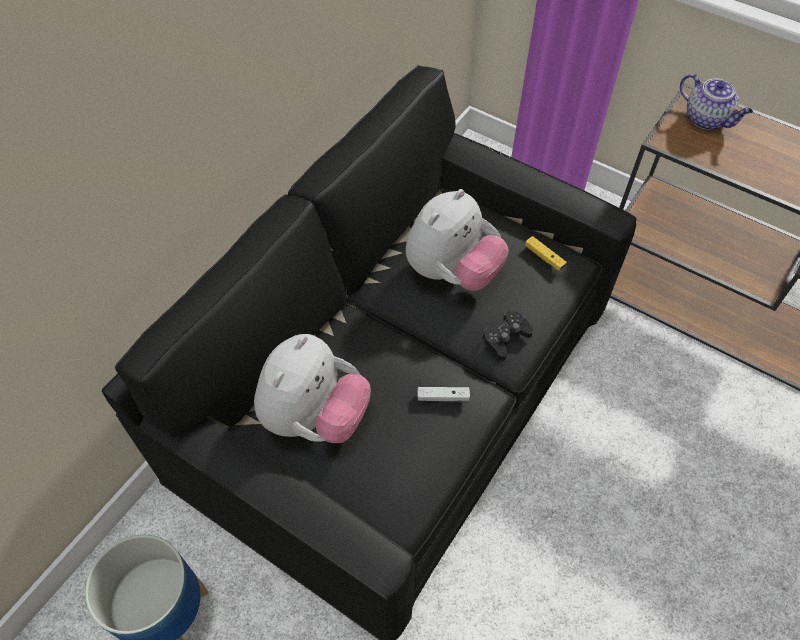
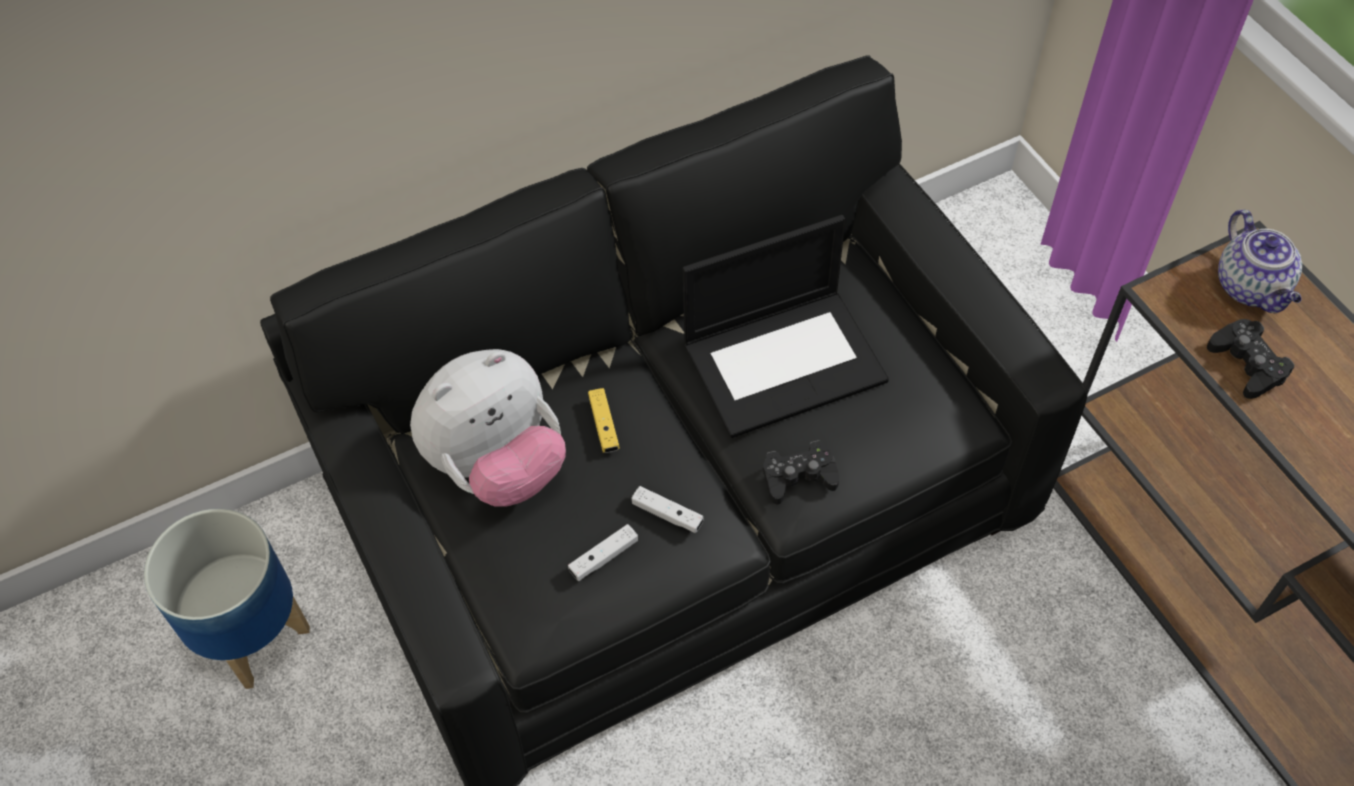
camera: 30 degrees right, 0 degrees up
plush toy [406,189,509,291] -> laptop [683,215,889,438]
yellow game controller [525,236,567,271] -> yellow game controller moved to [588,388,620,453]
none -> white game controller [568,524,638,581]
none -> black game controller [1207,319,1295,399]

